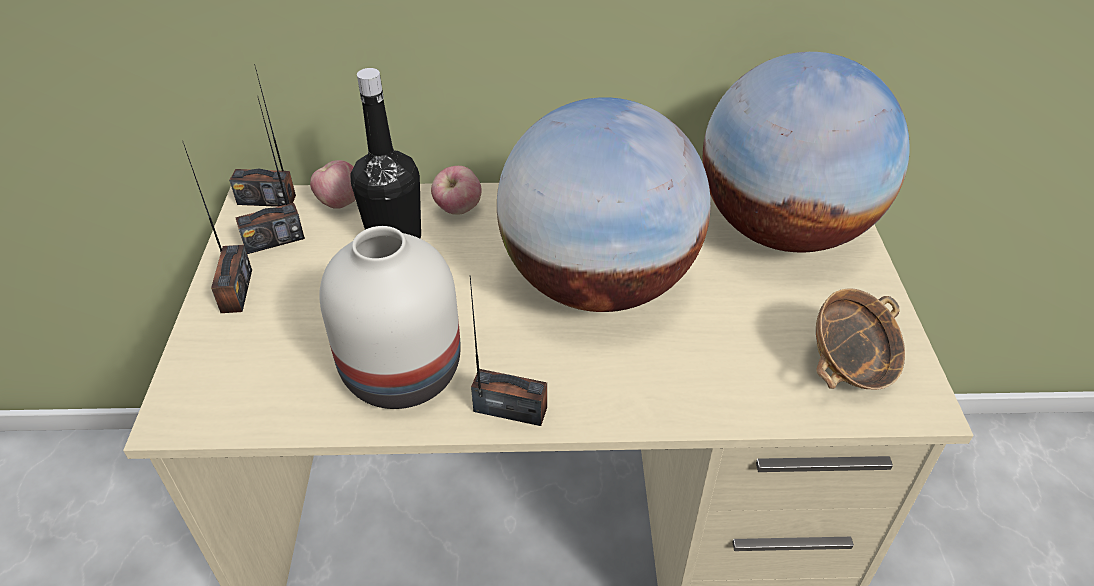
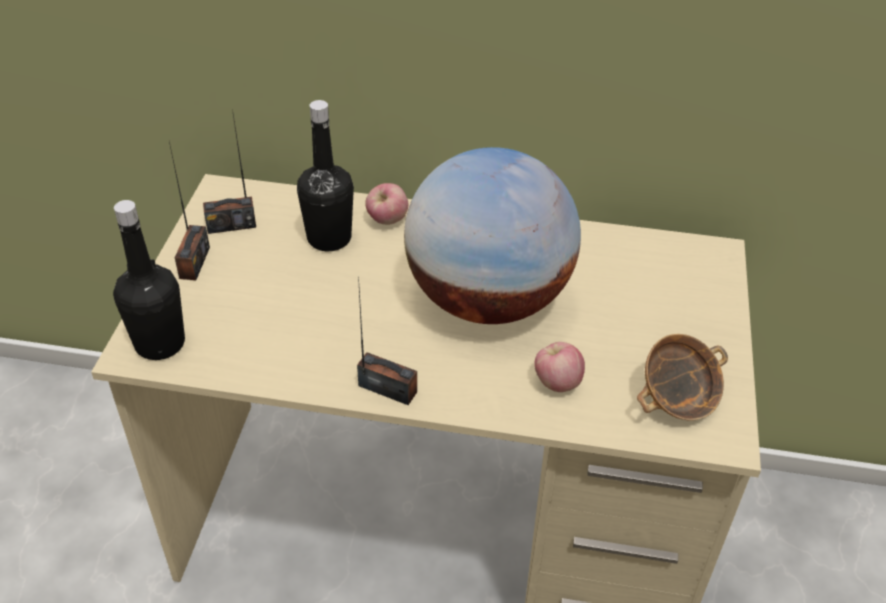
camera: 10 degrees right, 0 degrees up
radio [229,64,296,207] -> none
apple [310,160,356,209] -> apple moved to [534,342,585,392]
white vase [319,226,461,409] -> none
globe [703,52,910,252] -> none
none -> black bottle [113,200,185,360]

